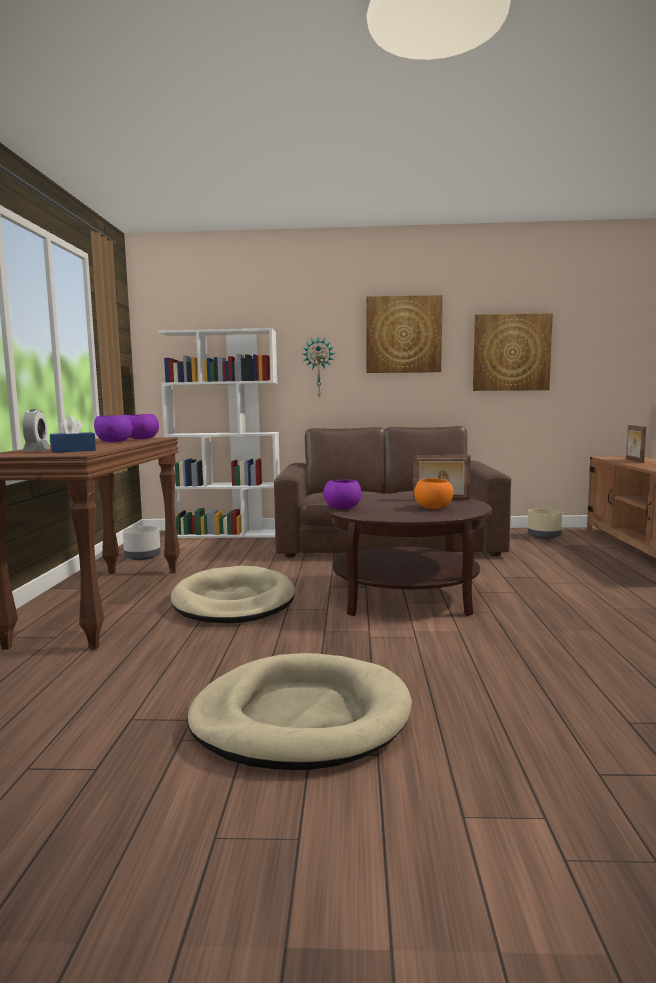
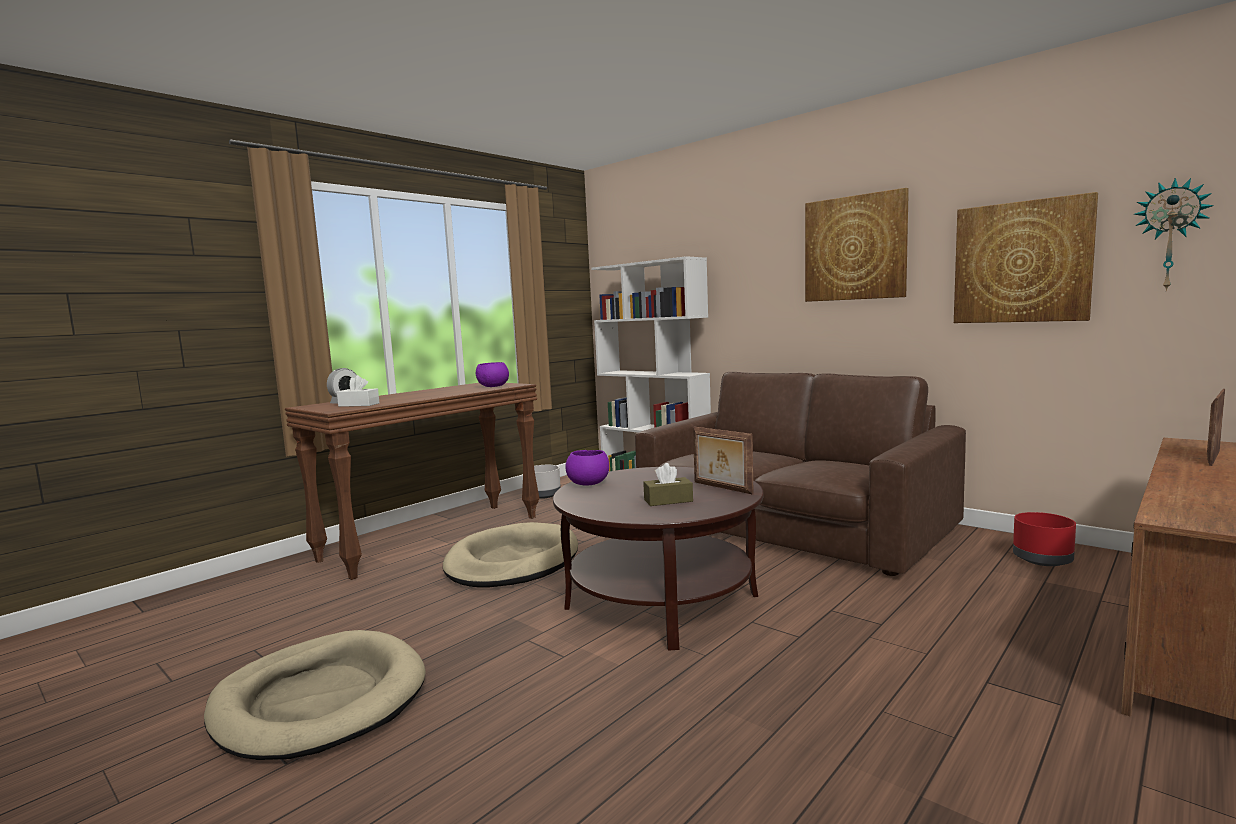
camera: 40 degrees right, 0 degrees up
blue tissue box [50,416,96,453] -> white tissue box [337,375,379,407]
purple bowl [94,415,133,442] -> none
wall clock [302,337,335,397] -> wall clock moved to [1133,178,1214,292]
orange bowl [414,478,453,509] -> brown tissue box [643,463,693,506]
beige planter [528,509,562,539] -> red planter [1013,512,1076,566]

